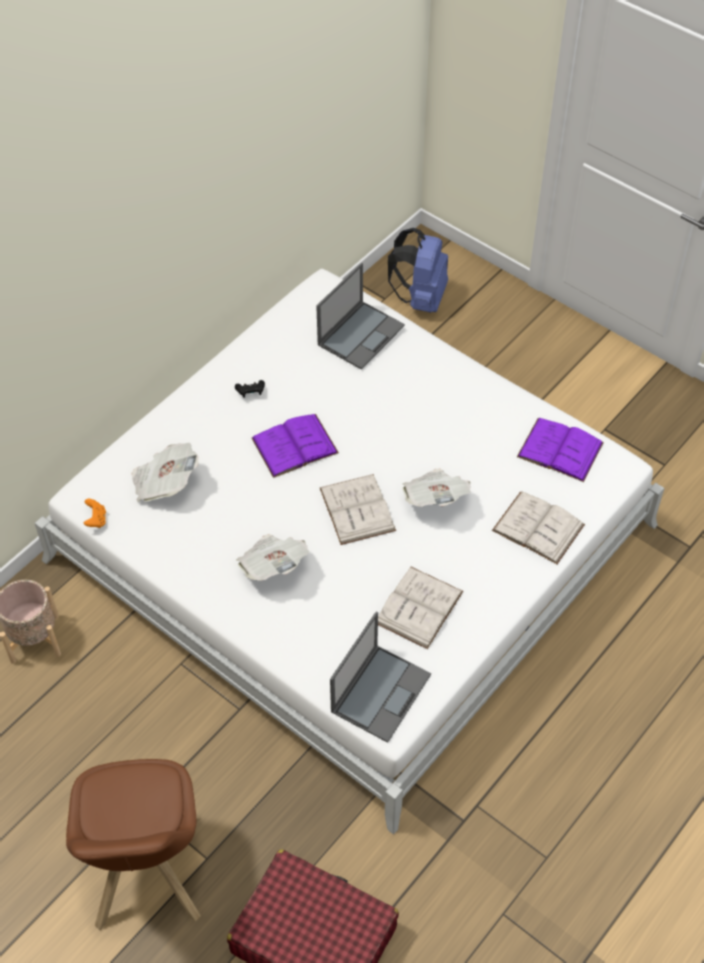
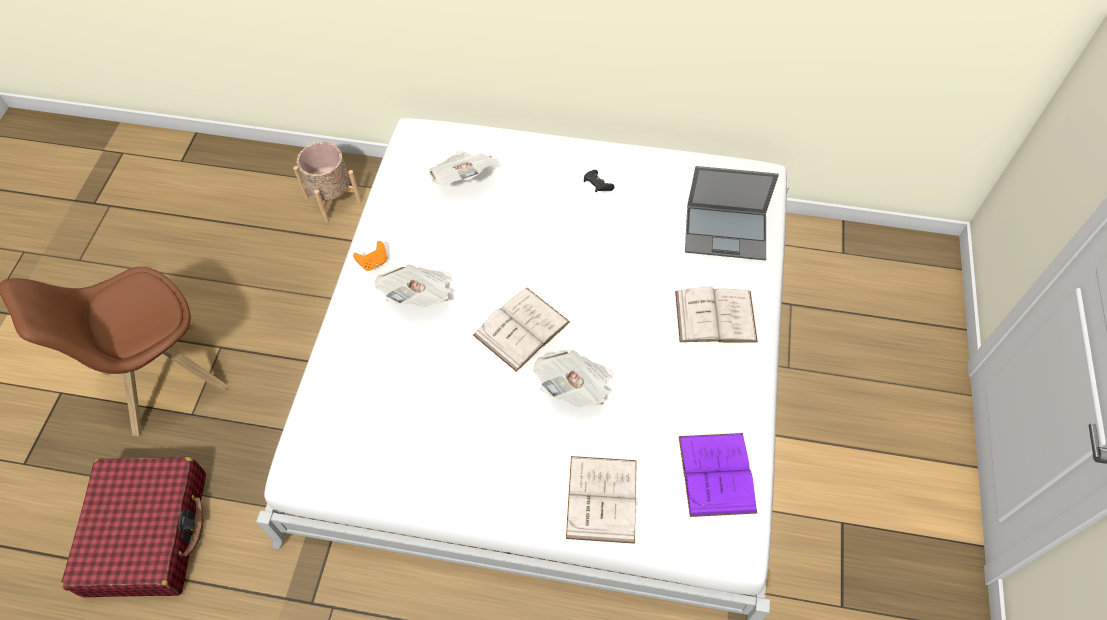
camera: 60 degrees right, 5 degrees up
orange game controller [84,499,106,528] -> orange game controller moved to [353,241,387,271]
purple book [252,414,339,478] -> none
laptop [330,612,431,743] -> none
white book [378,567,463,649] -> white book moved to [675,287,758,343]
blue backpack [388,228,448,313] -> none

